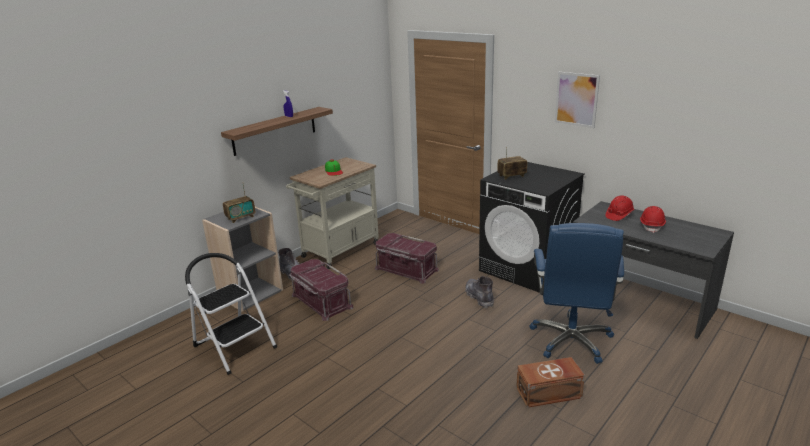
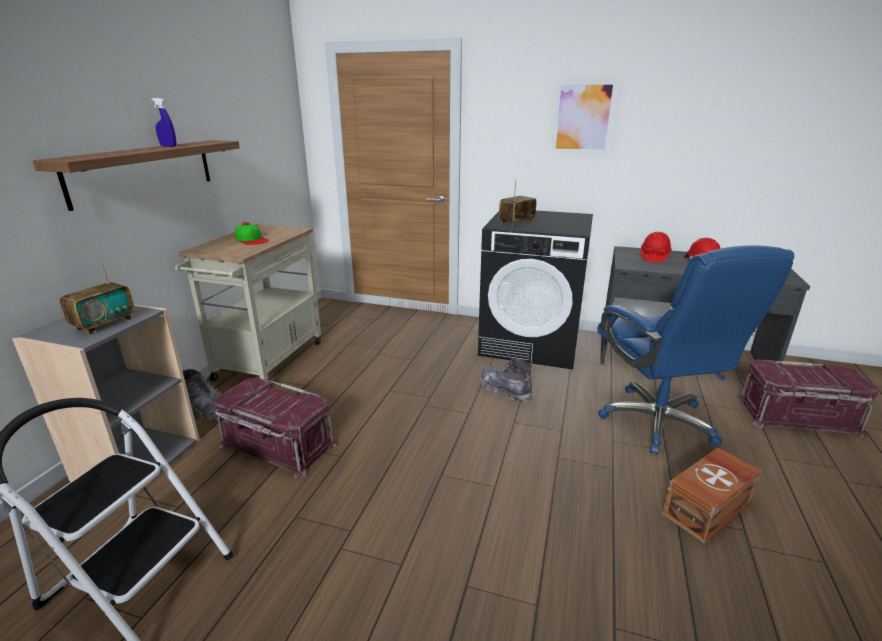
camera: 25 degrees left, 0 degrees up
red storage box [375,233,439,284] -> red storage box moved to [736,359,879,437]

